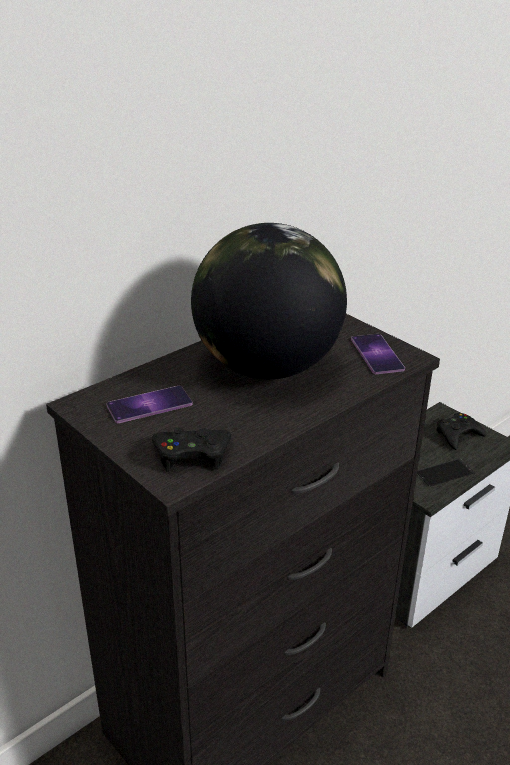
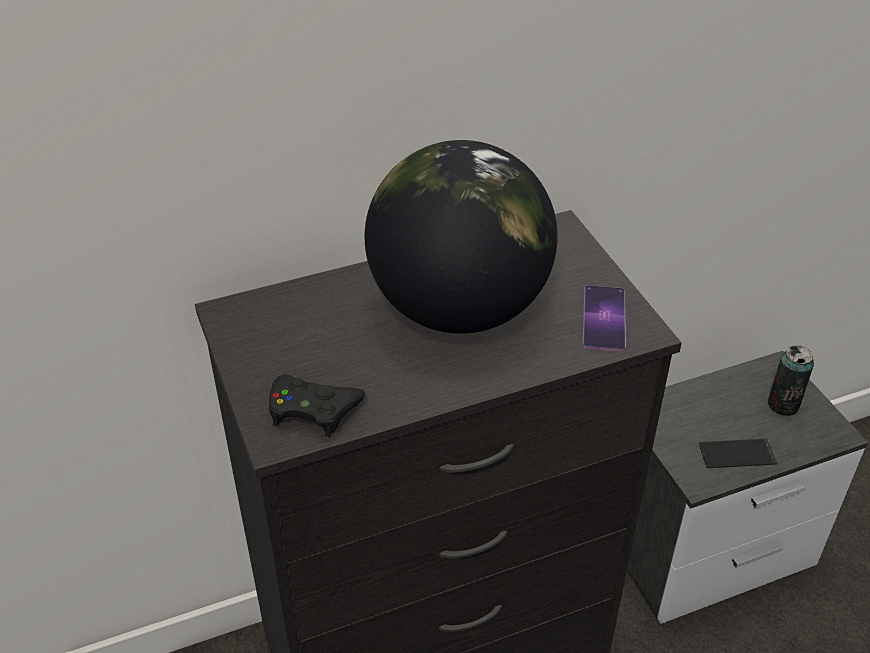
camera: 20 degrees right, 10 degrees up
phone [107,386,192,423] -> none
black game controller [436,413,487,450] -> can [767,346,814,416]

